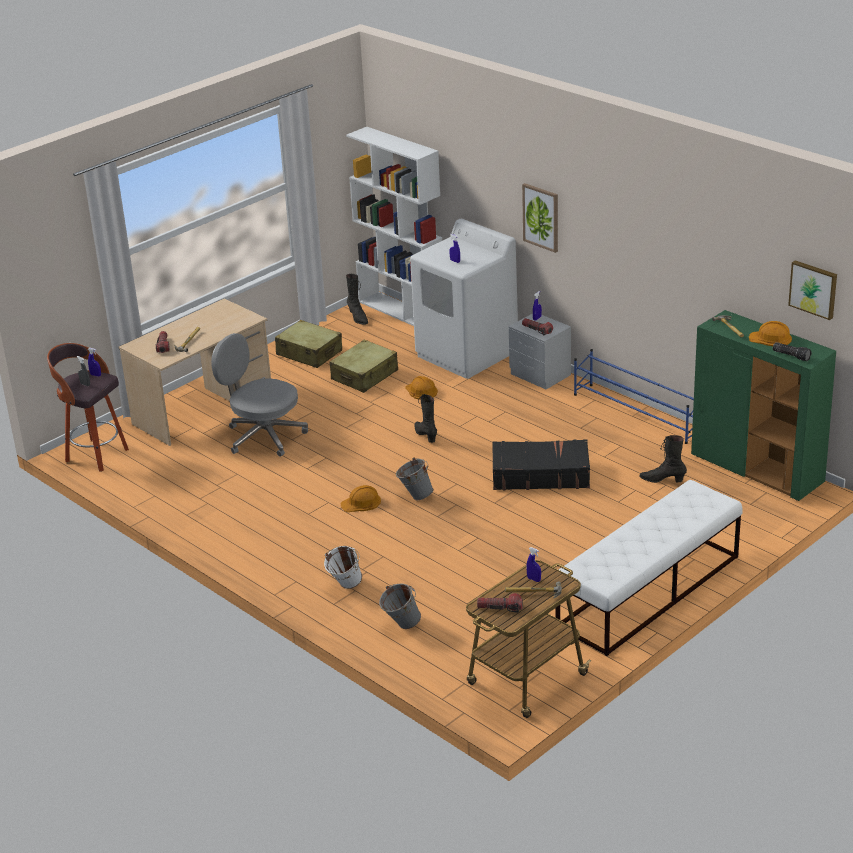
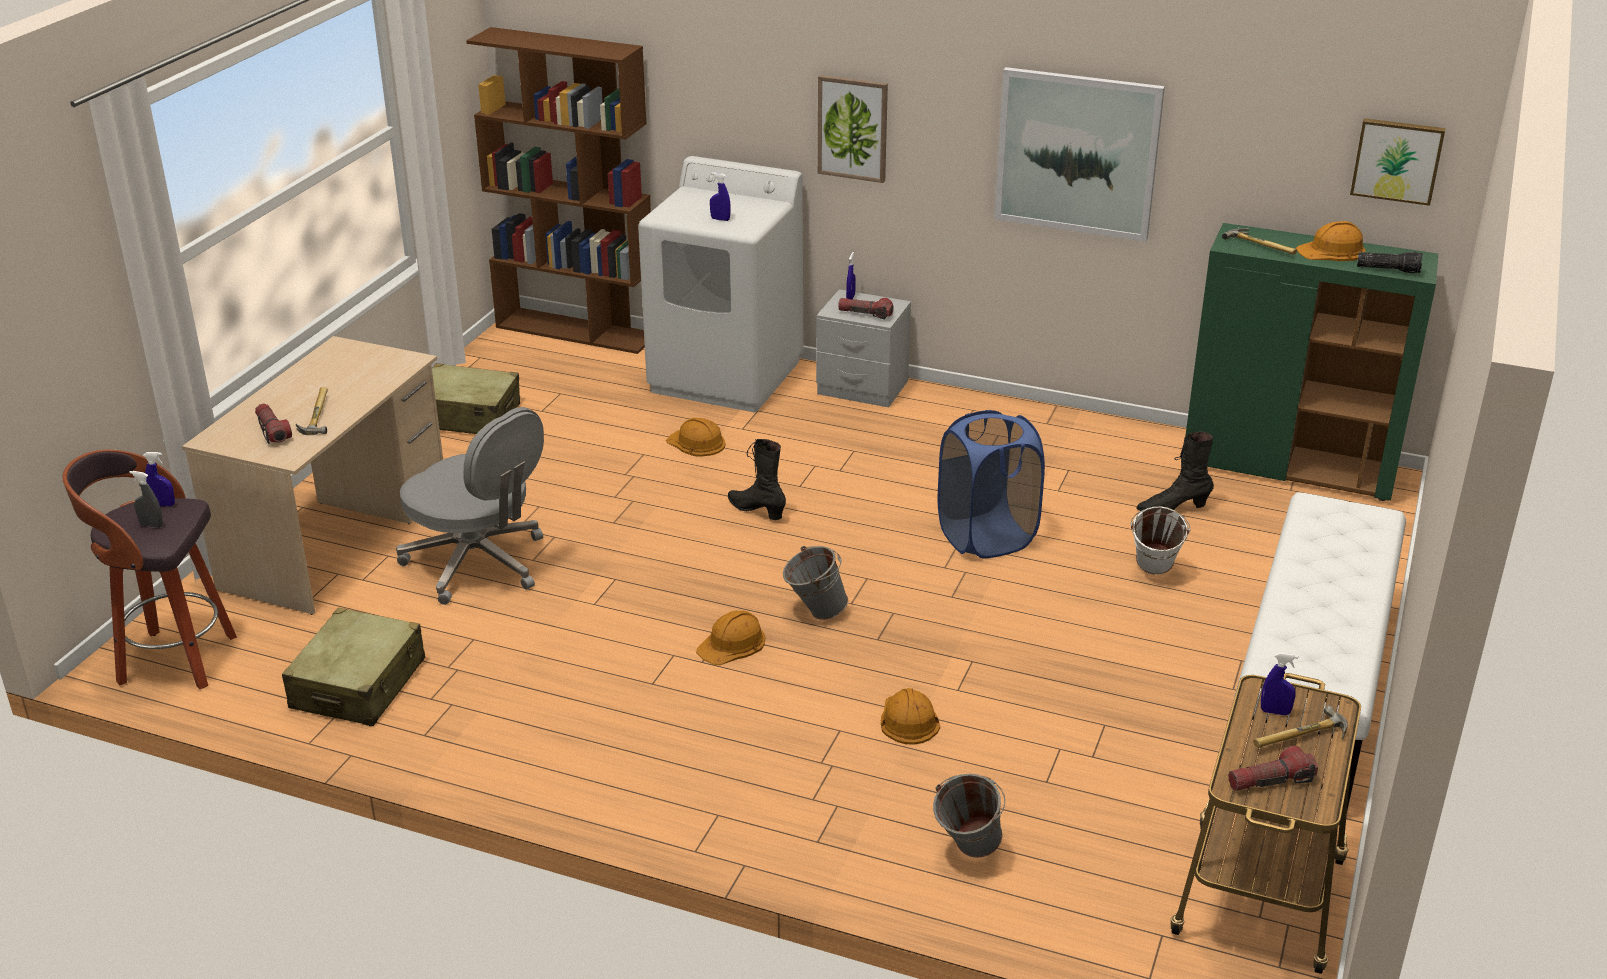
camera: 25 degrees left, 0 degrees up
grey office chair [211,333,308,457] -> grey office chair turned 150 degrees counterclockwise [396,407,544,605]
white bucket [324,546,362,589] -> white bucket moved to [1130,506,1190,575]
beige suitcase [330,340,398,393] -> beige suitcase moved to [282,608,425,726]
white bookcase [346,127,442,326] -> brown bookcase [466,27,651,354]
black boot [346,274,368,325] -> none
black suitcase [492,439,590,490] -> blue laundry basket [938,410,1045,558]
blue shoe rack [574,349,694,444] -> none
none -> orange hard hat [881,688,940,745]
none -> picture [994,67,1165,242]

